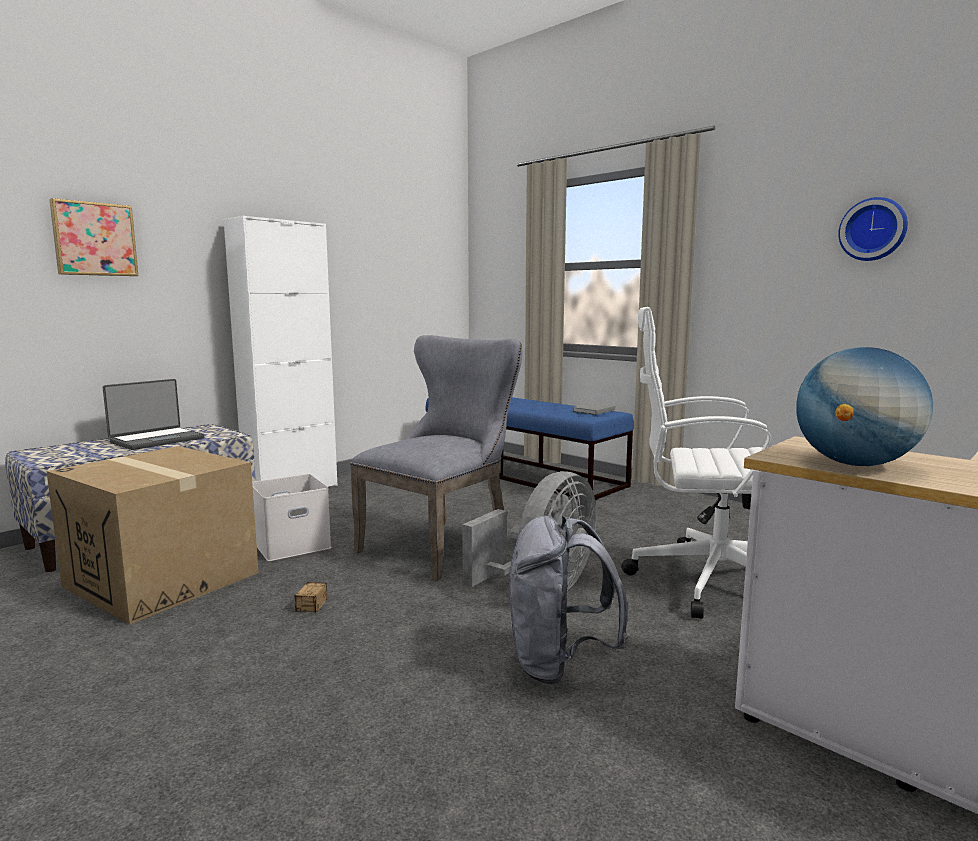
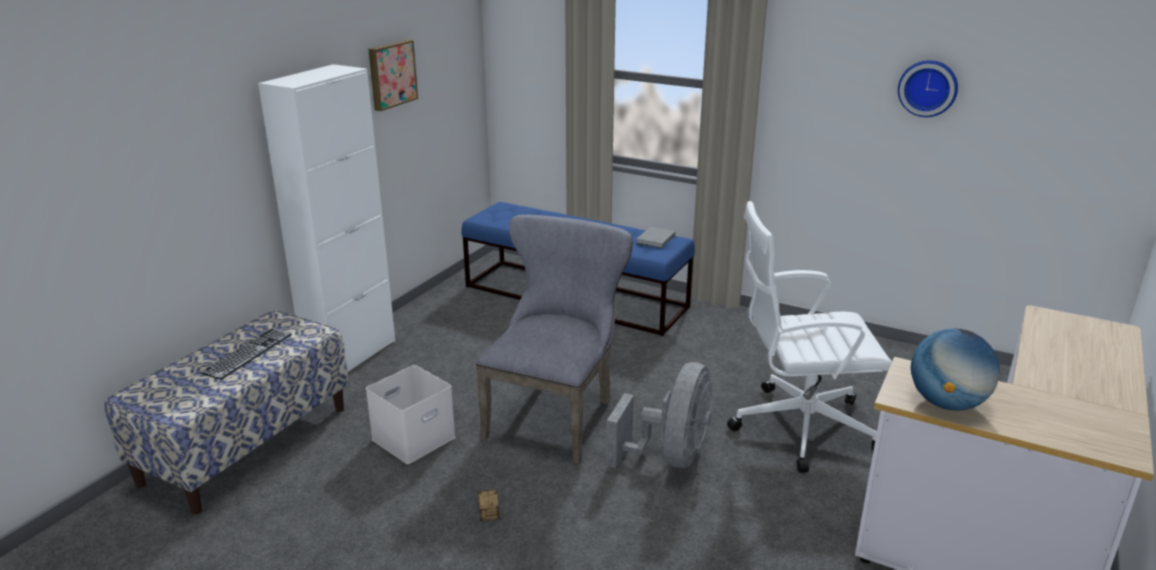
camera: 15 degrees left, 15 degrees up
cardboard box [47,446,259,624] -> none
picture [49,198,138,276] -> picture moved to [368,39,418,111]
laptop [103,379,204,450] -> keyboard [200,329,292,380]
grey backpack [509,516,628,684] -> none

